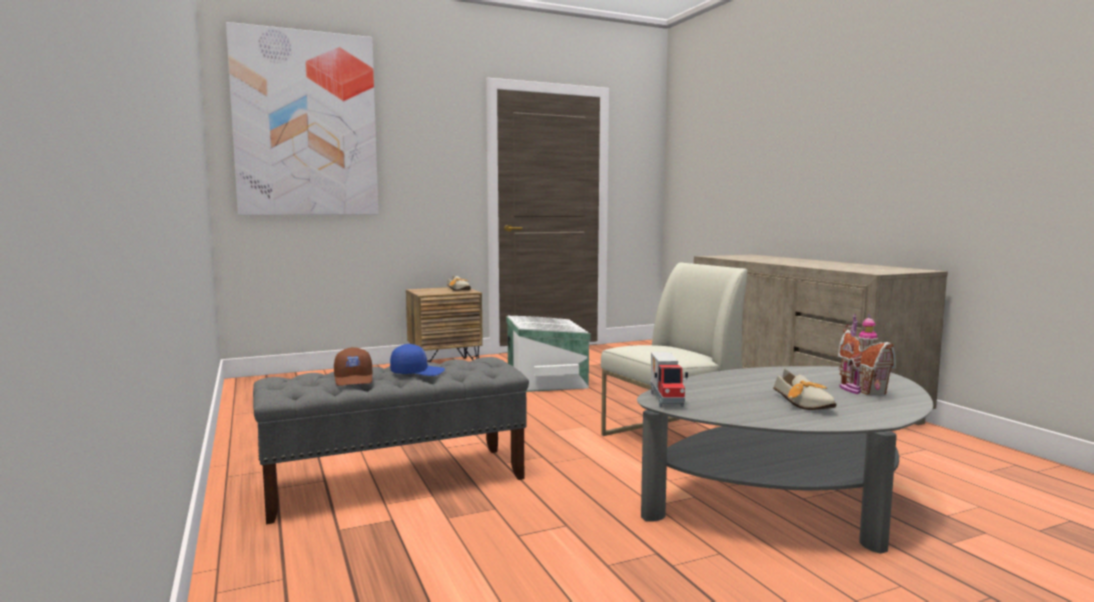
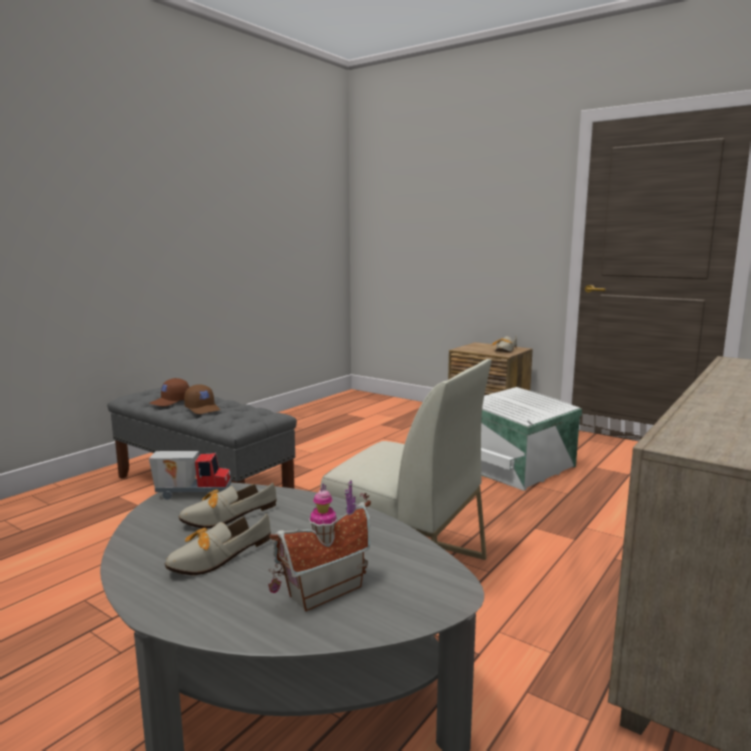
camera: 60 degrees right, 5 degrees up
picture [226,22,378,215] -> none
blue cap [390,344,445,376] -> brown cap [184,384,220,414]
toy truck [650,352,688,407] -> toy truck turned 150 degrees counterclockwise [149,451,231,500]
none -> shoe [178,482,277,528]

